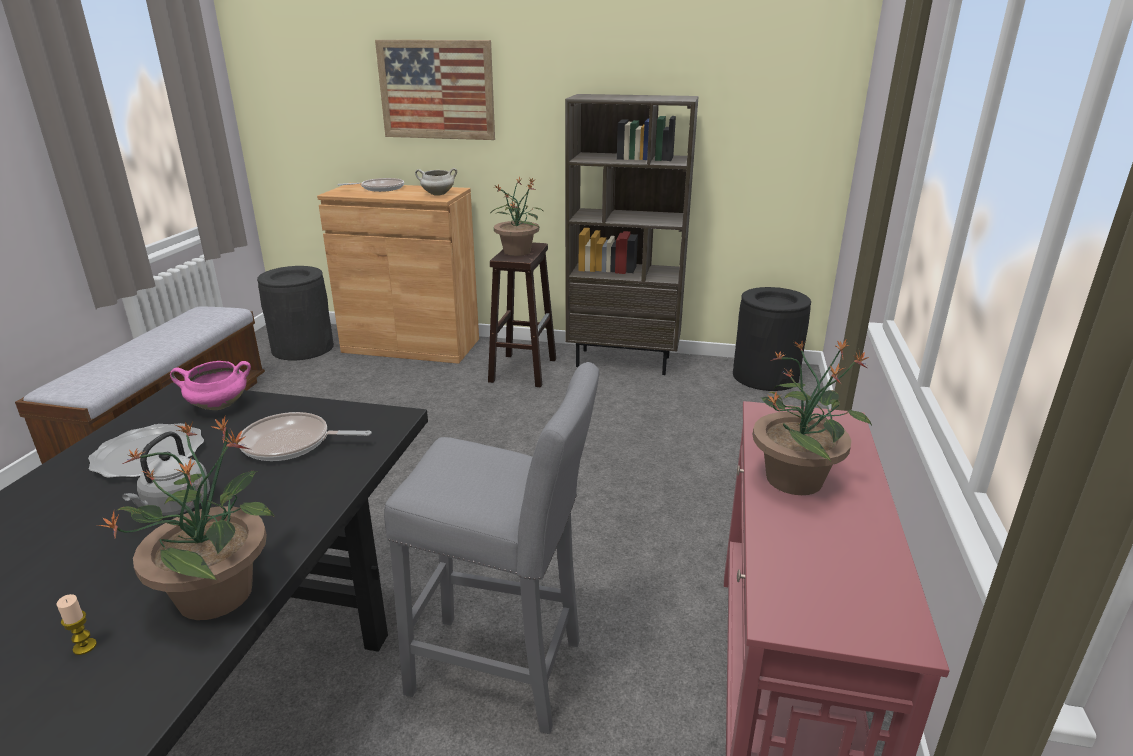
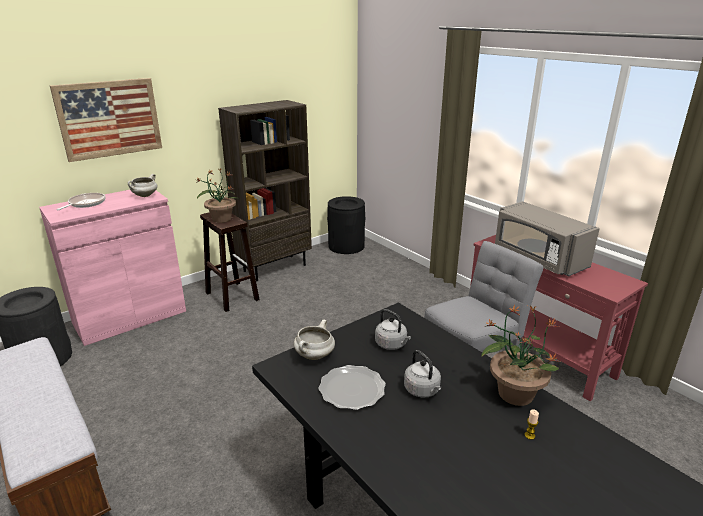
camera: 50 degrees left, 0 degrees up
pink cooking pot [170,361,251,410] -> white cooking pot [294,319,335,360]
frying pan [238,412,371,461] -> grey kettle [375,309,411,350]
brown cabinet [317,183,479,364] -> pink cabinet [39,190,186,346]
potted plant [752,340,872,495] -> grey microwave [495,201,600,276]

